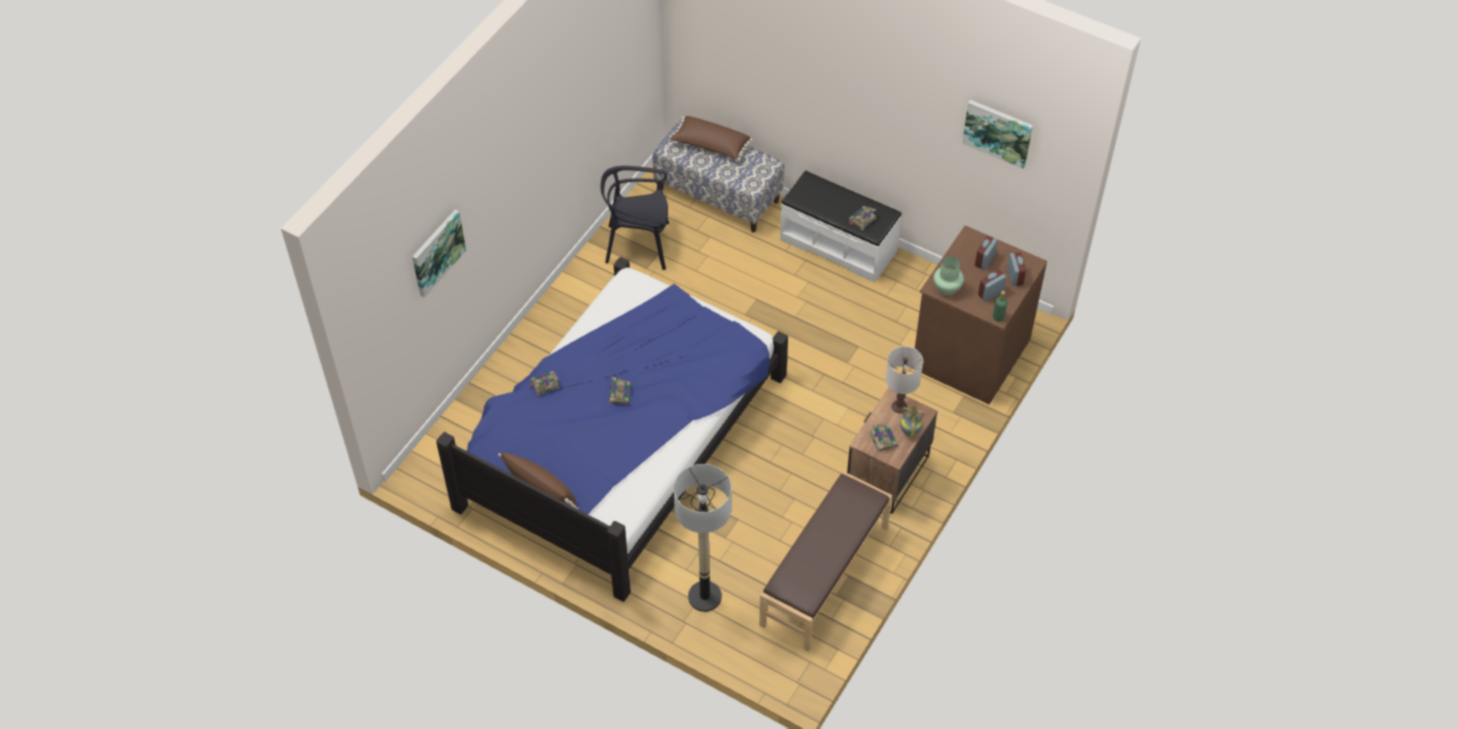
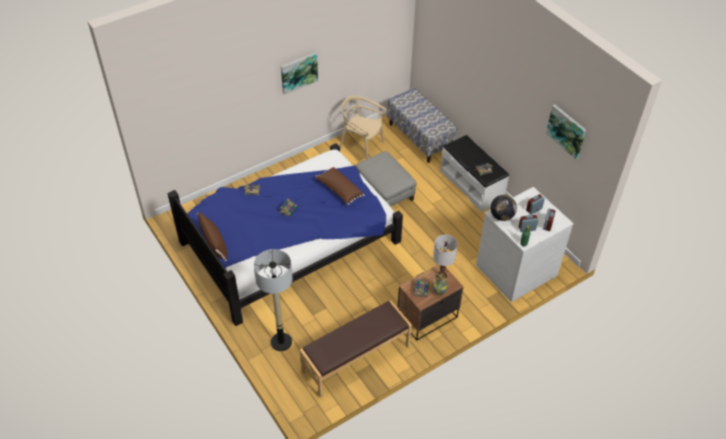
camera: 25 degrees right, 5 degrees down
picture [412,209,466,298] -> picture moved to [281,53,318,95]
black chair [600,166,669,270] -> beige chair [340,96,387,159]
brown pillow [669,116,753,160] -> brown pillow moved to [315,167,365,205]
brown dresser [915,225,1047,404] -> white dresser [476,187,574,302]
green vase [933,256,964,295] -> globe [490,195,517,221]
none -> grey ottoman [356,151,417,207]

